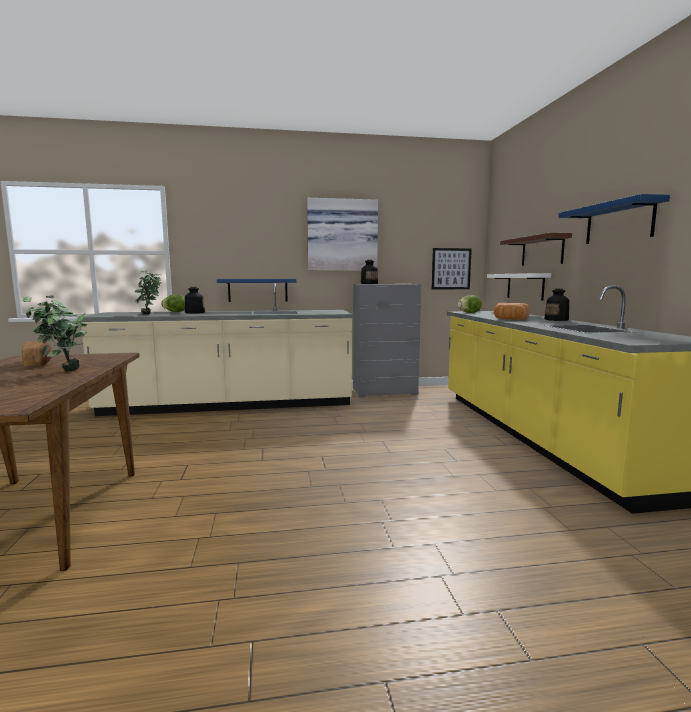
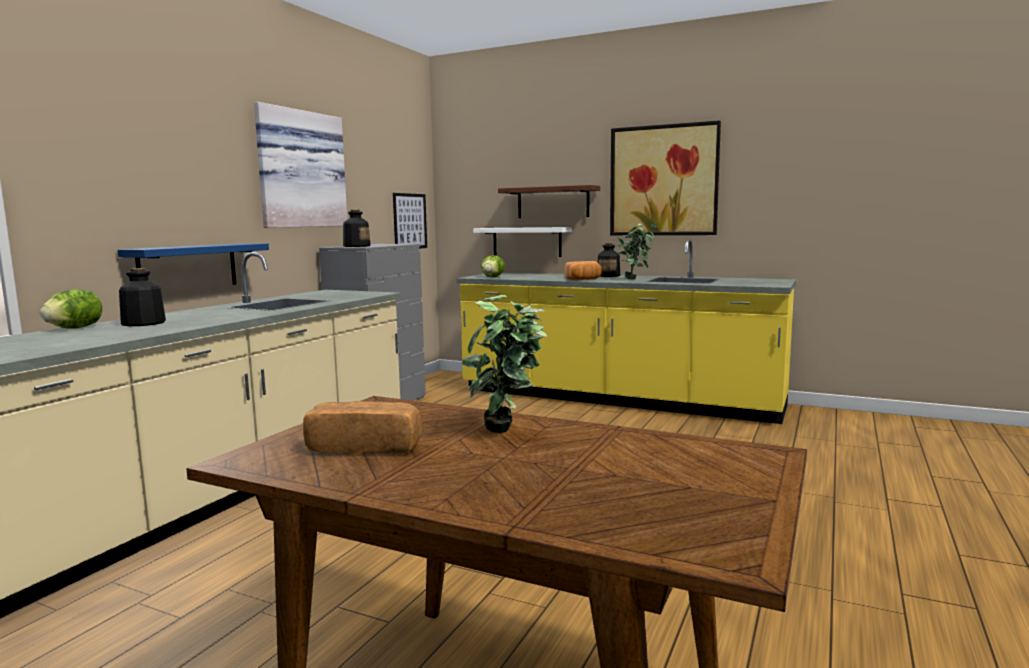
camera: 55 degrees left, 0 degrees up
potted plant [134,271,162,315] -> potted plant moved to [617,224,657,280]
blue shelf [558,194,670,244] -> picture [610,121,721,235]

